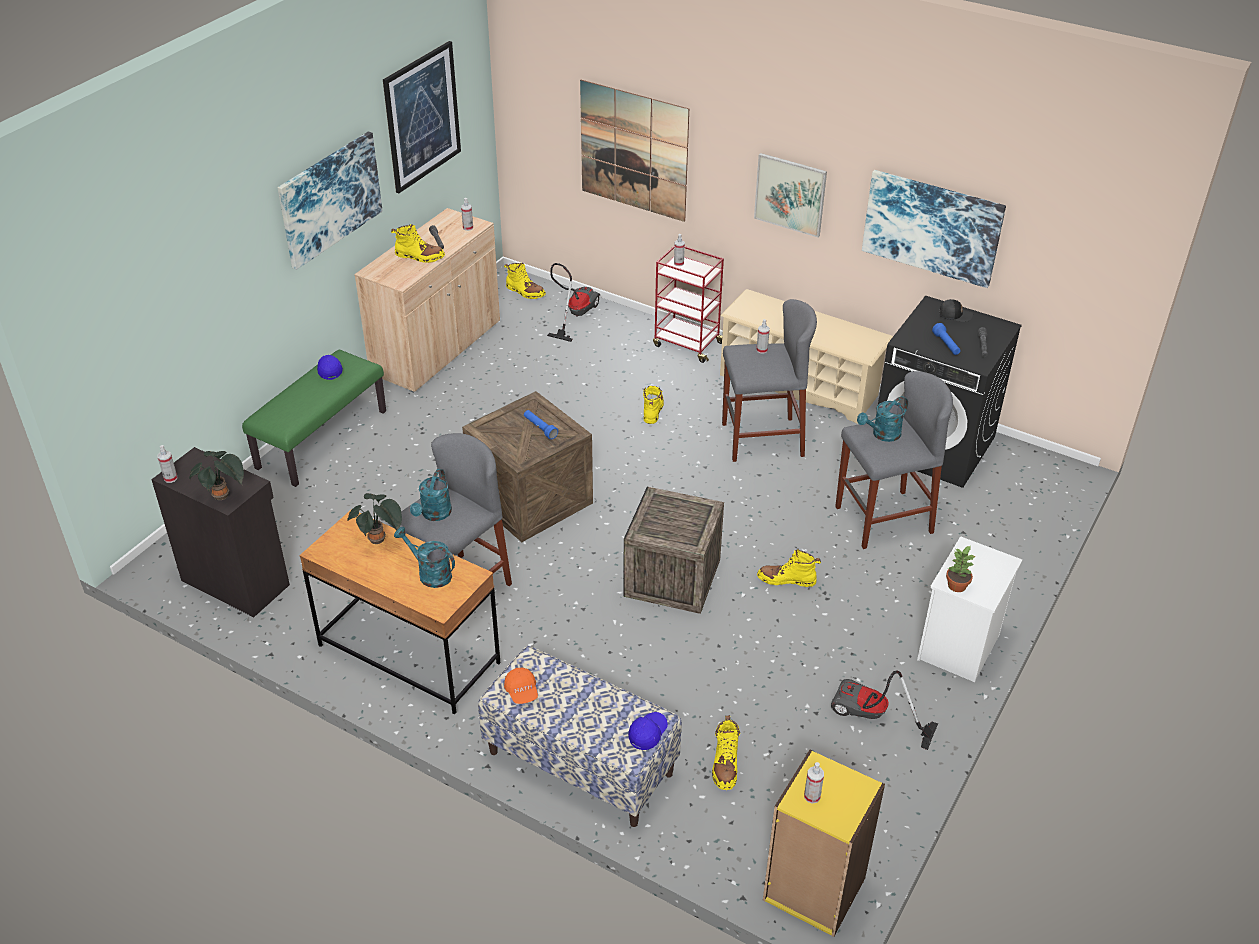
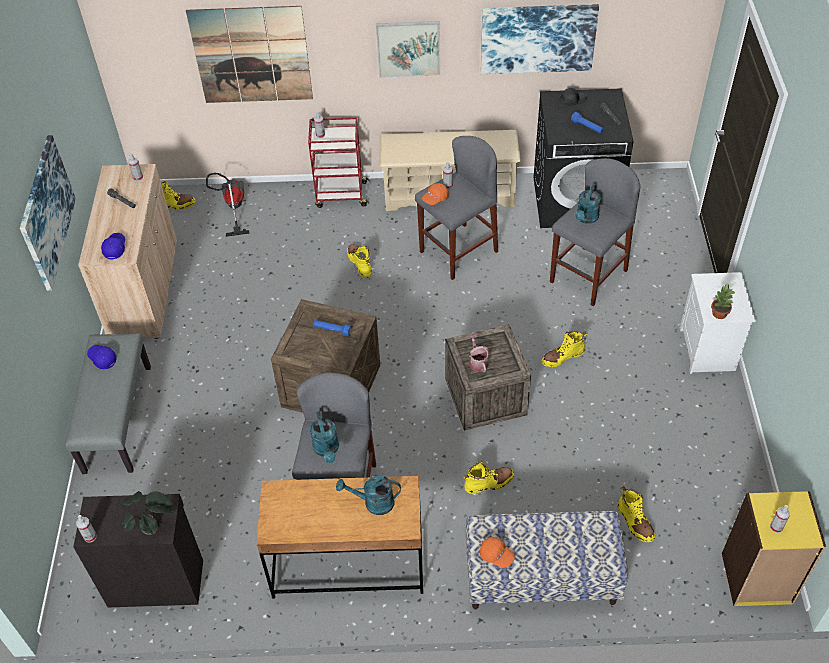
camera: 30 degrees left, 10 degrees up
green bench [242,350,386,487] -> grey bench [66,333,151,474]
potted plant [347,493,402,544] -> none
picture [383,41,461,193] -> none
yellow boot [391,224,445,263] -> yellow boot moved to [463,462,514,494]
blue cap [628,712,668,750] -> blue cap moved to [101,233,125,260]
vacuum cleaner [831,670,938,750] -> none
none -> orange cap [422,183,449,205]
none -> watering can [469,334,489,373]

